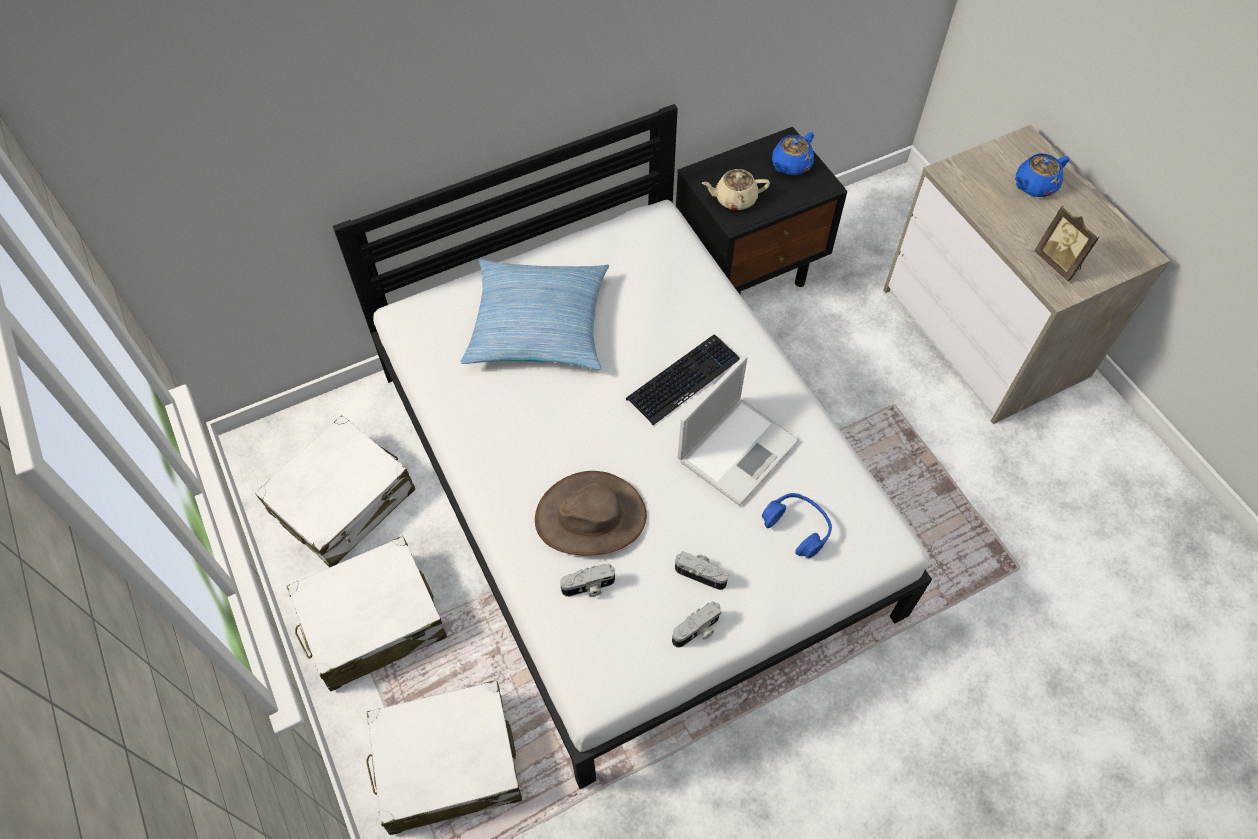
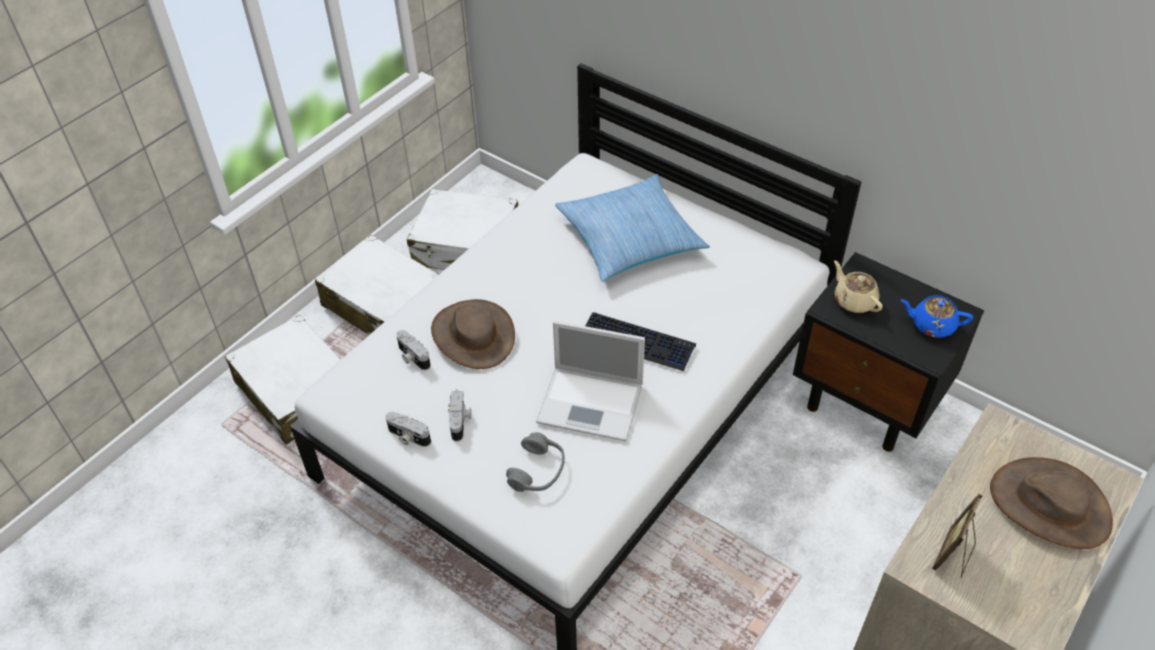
camera: 65 degrees right, 10 degrees down
blue headphones [762,493,832,558] -> grey headphones [506,432,565,492]
blue teapot [1015,153,1069,197] -> brown hat [990,457,1113,549]

